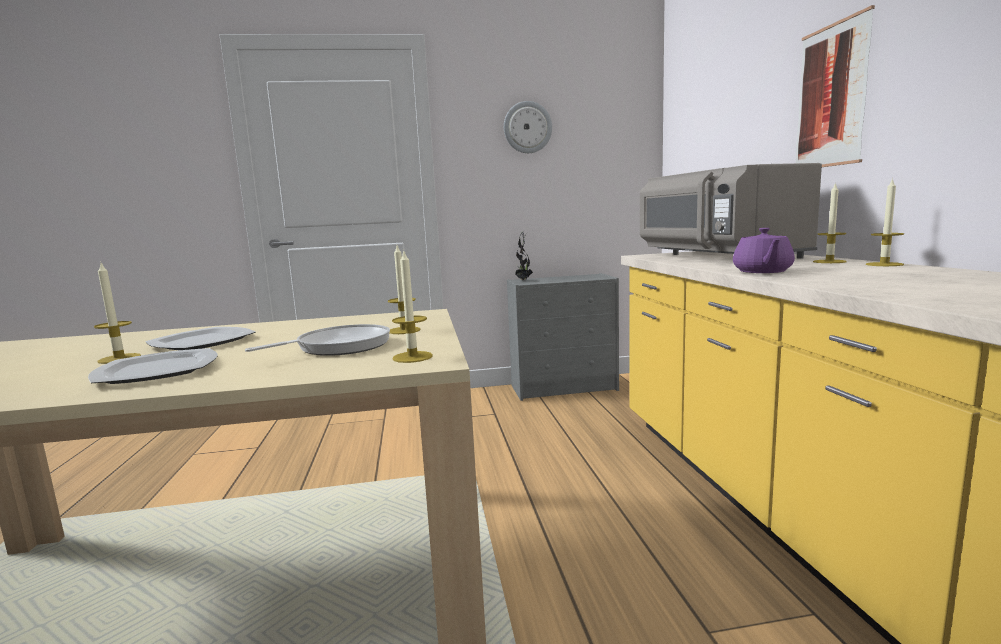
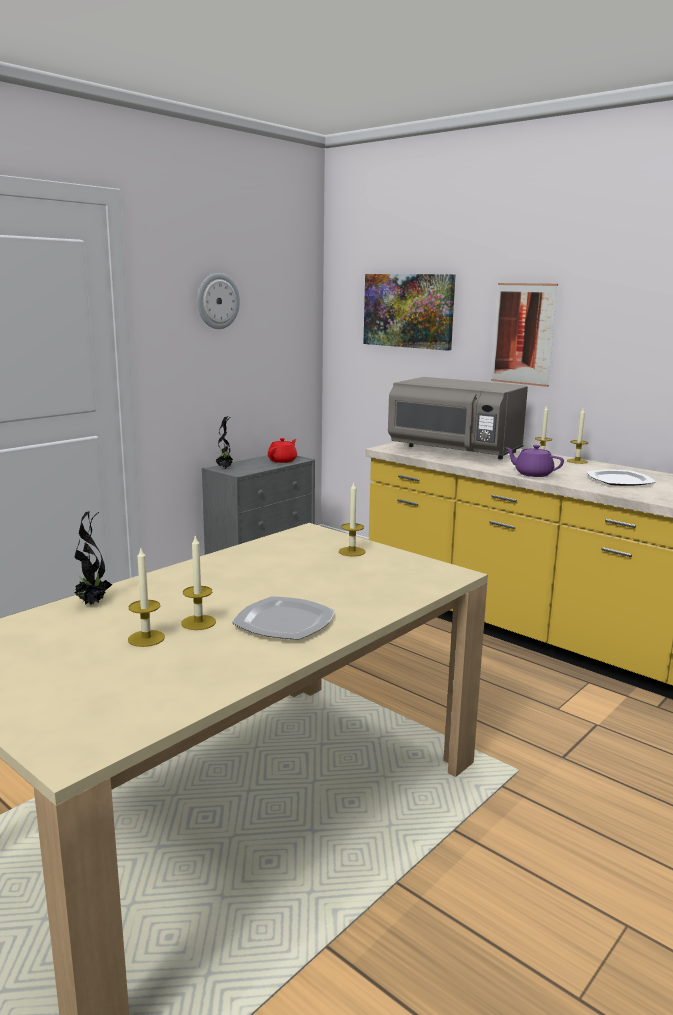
camera: 40 degrees left, 5 degrees up
plate [145,327,256,350] -> plate moved to [586,469,656,486]
frying pan [245,324,390,356] -> none
candle [392,251,433,363] -> candle moved to [128,548,165,647]
purple teapot [733,228,795,273] -> purple teapot turned 150 degrees clockwise [505,445,564,477]
none -> potted plant [74,512,112,605]
none -> red teapot [268,438,297,463]
none -> picture [363,274,456,351]

